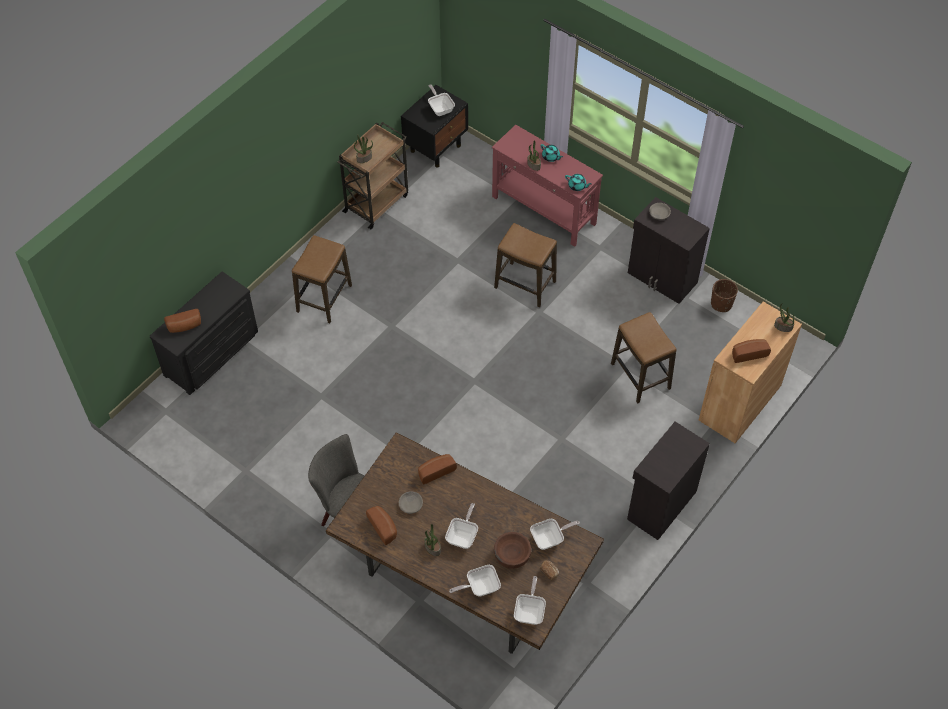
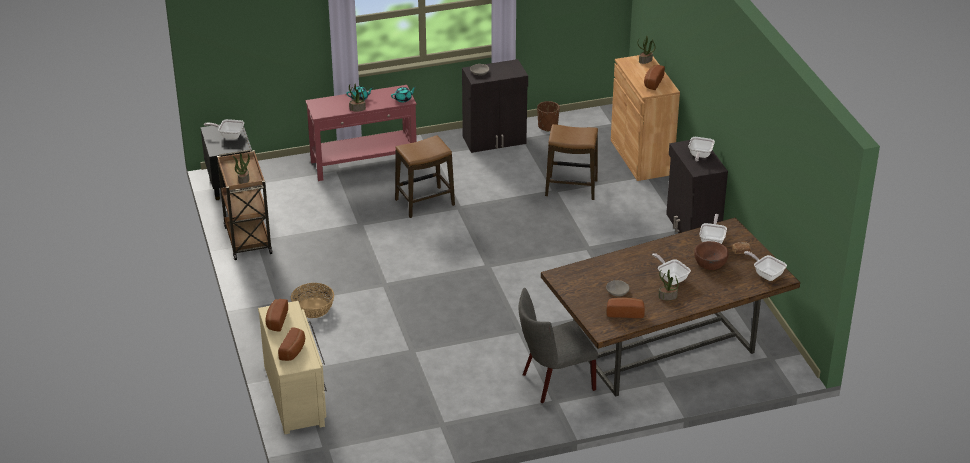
camera: 55 degrees left, 20 degrees down
black dresser [150,271,258,395] -> beige dresser [258,301,327,434]
stool [292,235,352,323] -> basket [291,283,334,318]
bread [418,454,457,484] -> bread moved to [265,299,288,331]
frying pan [449,565,501,597] -> frying pan moved to [689,137,715,162]

